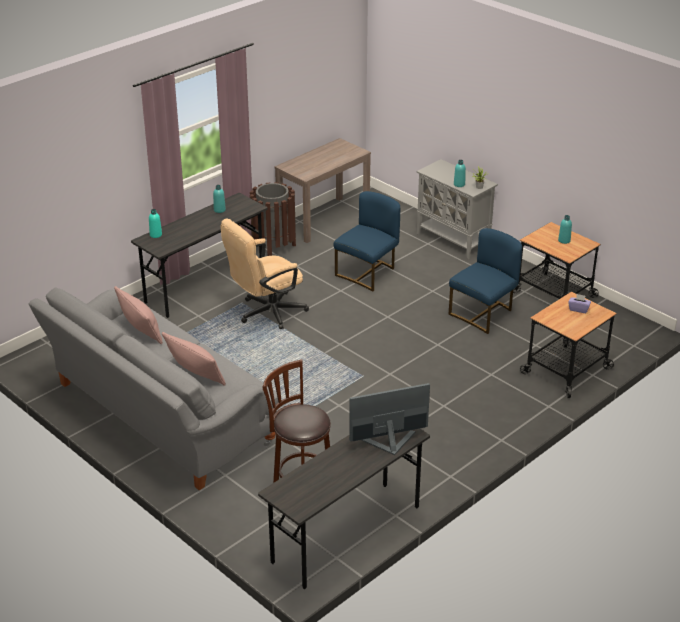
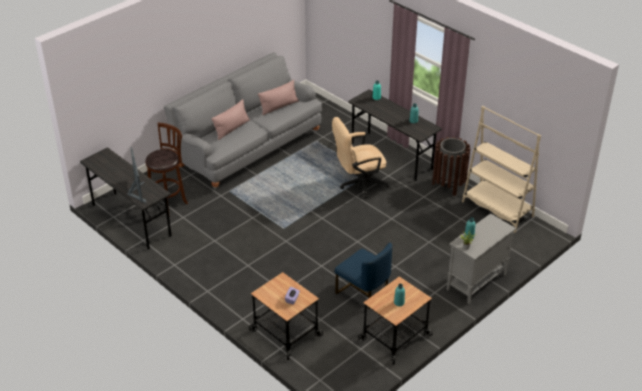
camera: 90 degrees right, 5 degrees up
beige office chair [221,219,309,329] -> beige office chair turned 75 degrees counterclockwise [332,117,390,198]
brown console table [275,138,371,243] -> beige bookcase [462,106,541,233]
blue chair [334,191,400,291] -> none

